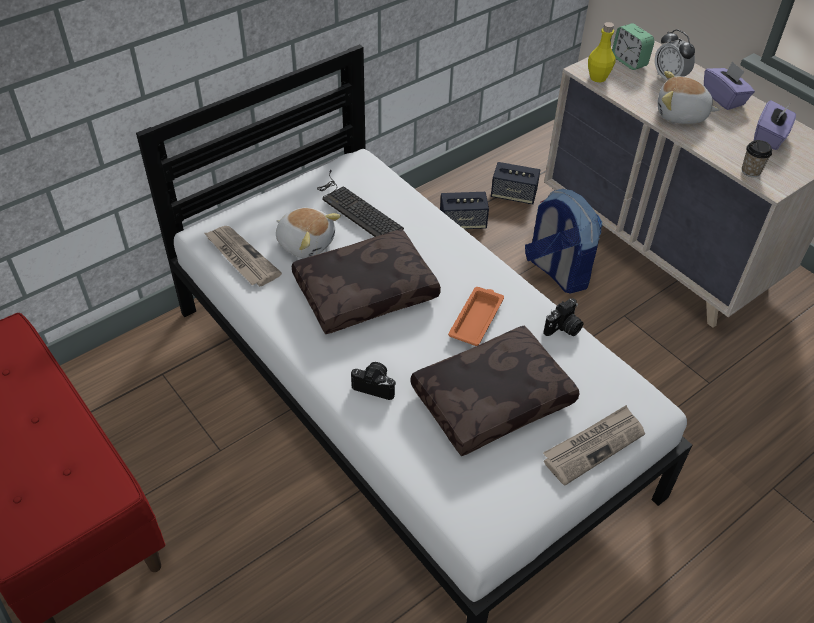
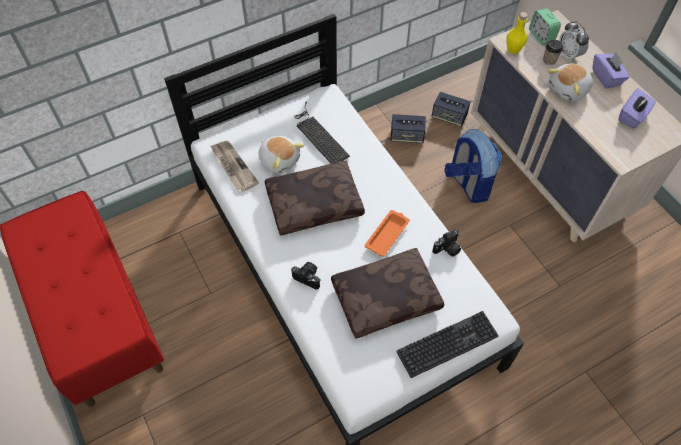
camera: 10 degrees right, 10 degrees up
newspaper [543,405,645,486] -> keyboard [396,311,499,378]
plush toy [658,71,719,124] -> plush toy turned 60 degrees counterclockwise [548,63,593,101]
cup [742,140,772,177] -> cup moved to [543,40,563,65]

